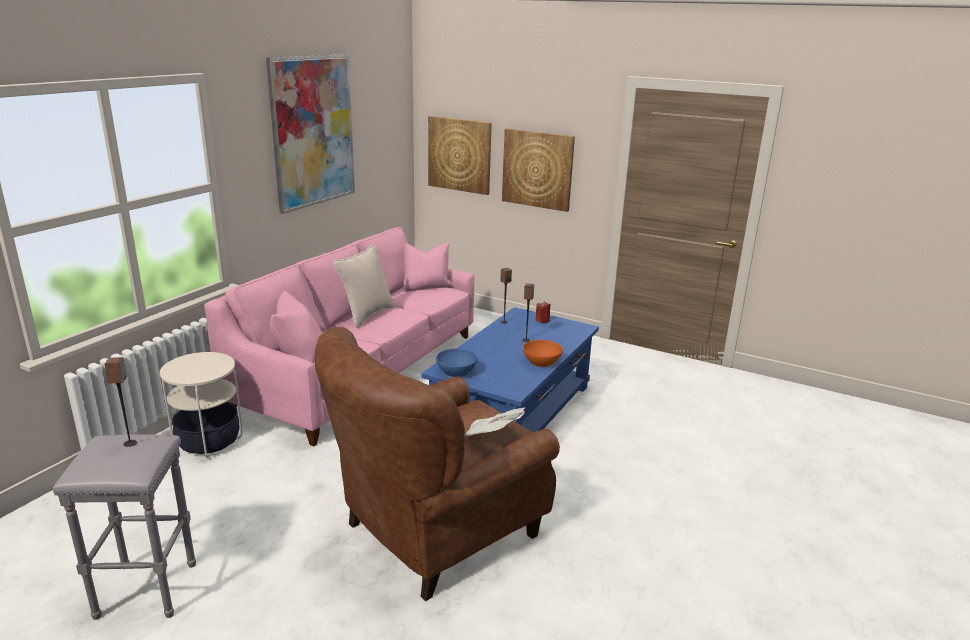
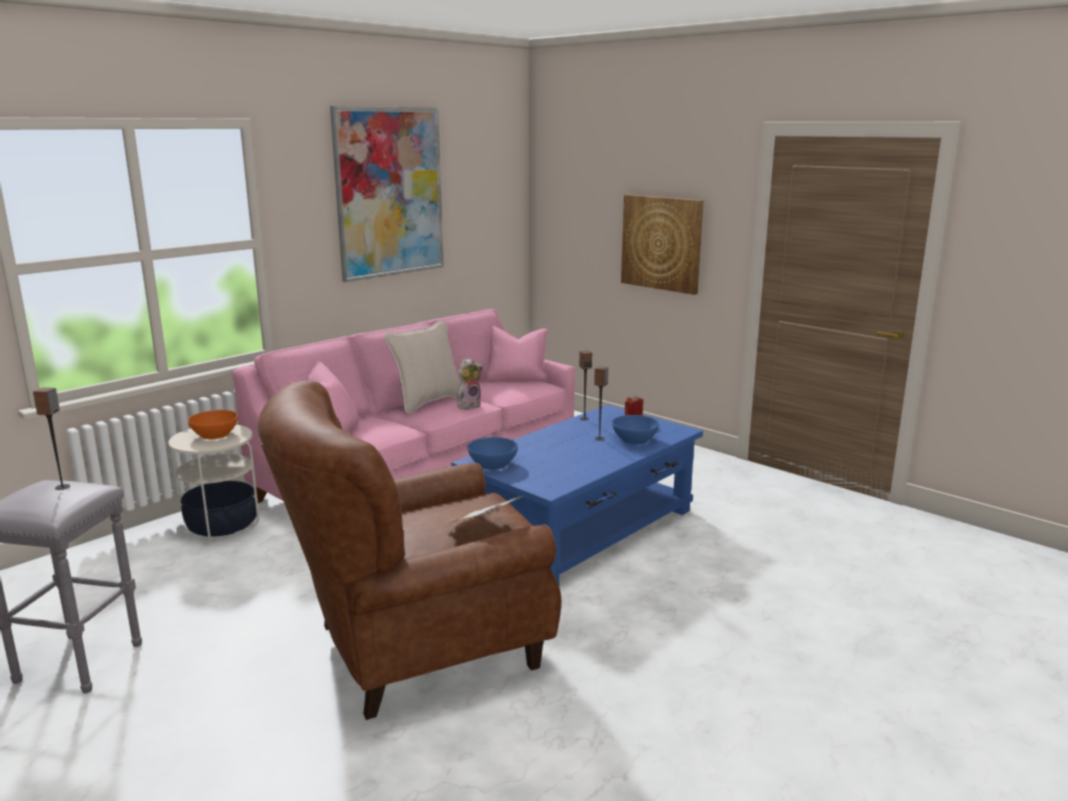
camera: 15 degrees right, 5 degrees down
picture [428,116,492,195] -> none
orange bowl [523,340,563,367] -> orange bowl moved to [188,410,238,439]
none -> plush toy [457,358,483,409]
none -> blue bowl [612,415,659,444]

